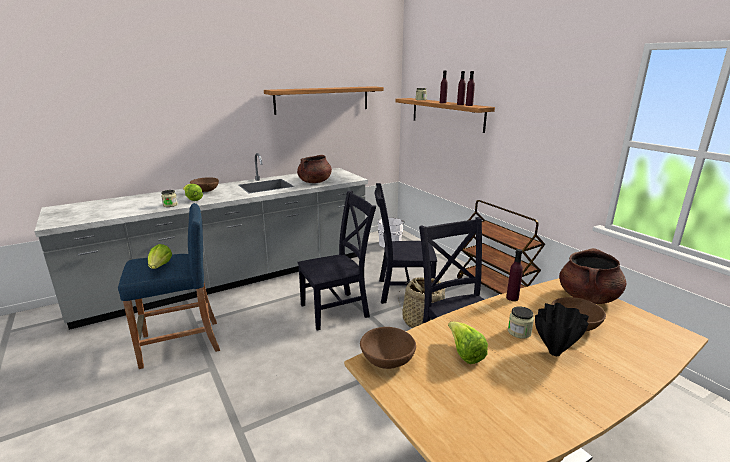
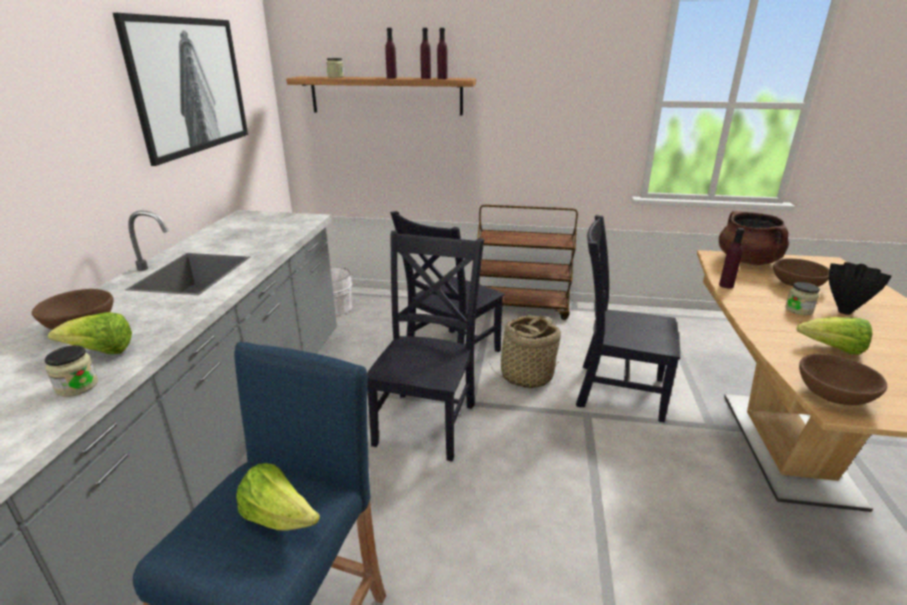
camera: 50 degrees left, 5 degrees up
shelf [264,86,384,115] -> picture [113,13,248,166]
brown cooking pot [297,155,332,183] -> none

